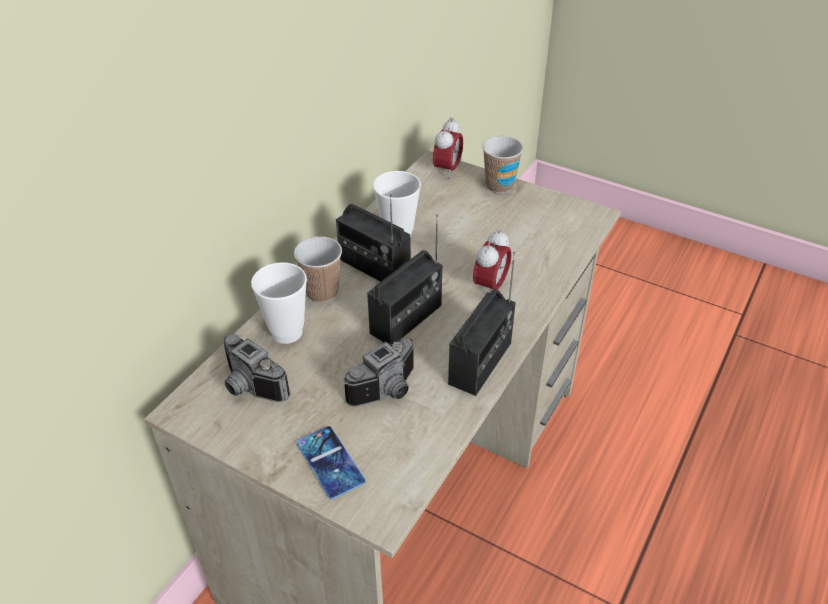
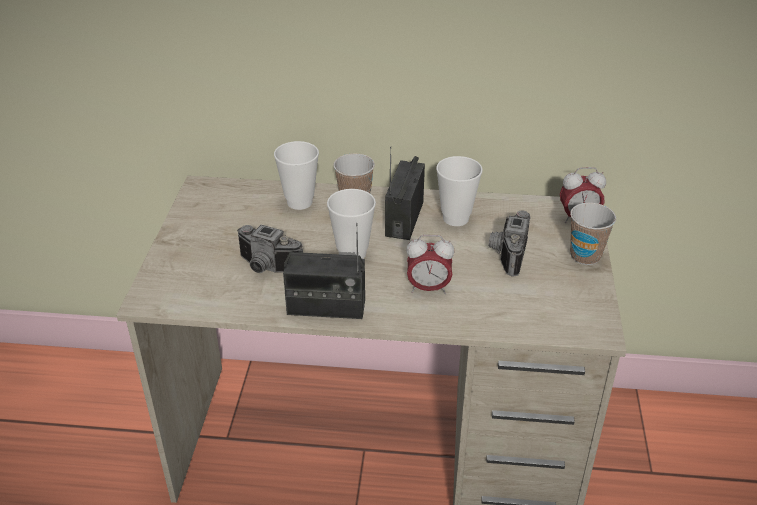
camera: 65 degrees right, 5 degrees down
camera [224,334,290,402] -> camera moved to [489,210,530,276]
phone [296,426,366,499] -> none
radio [367,214,442,344] -> cup [327,189,376,259]

